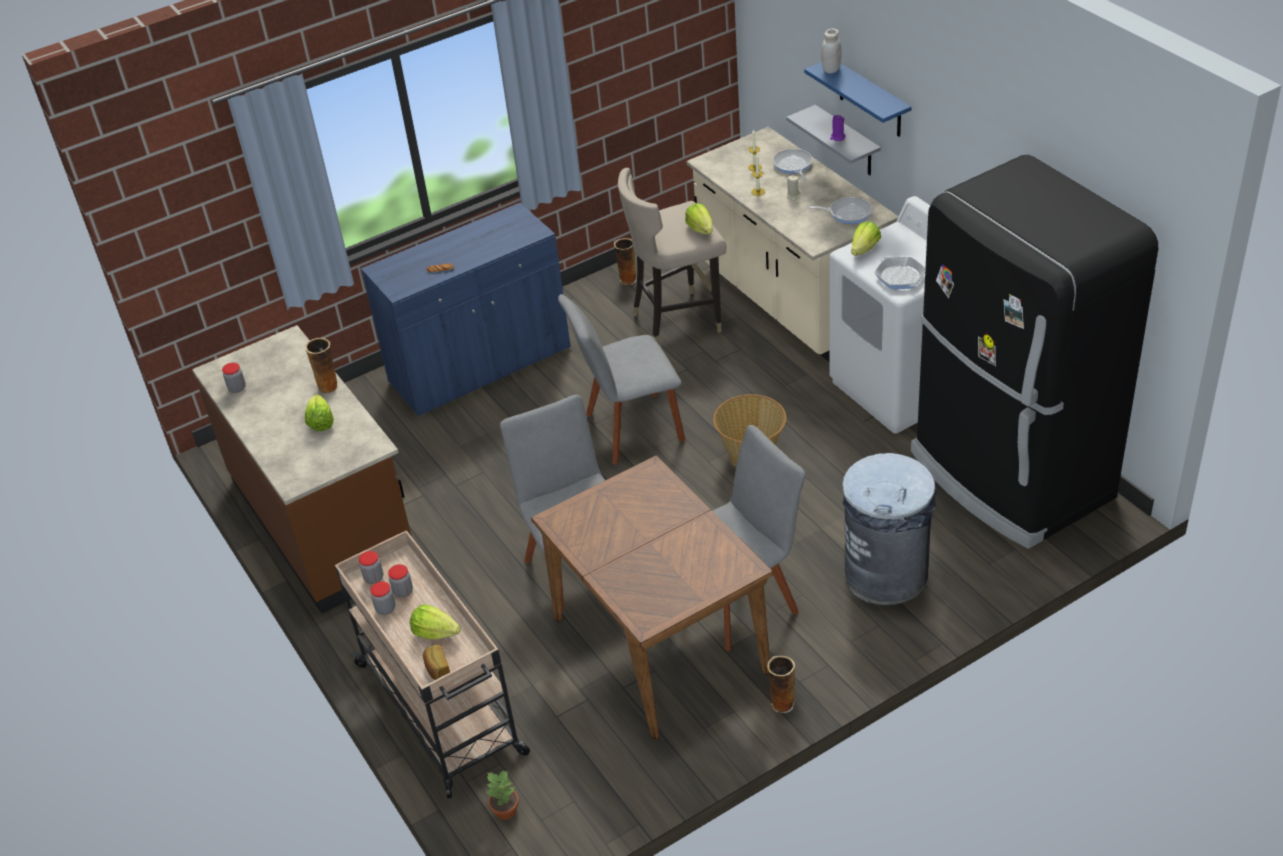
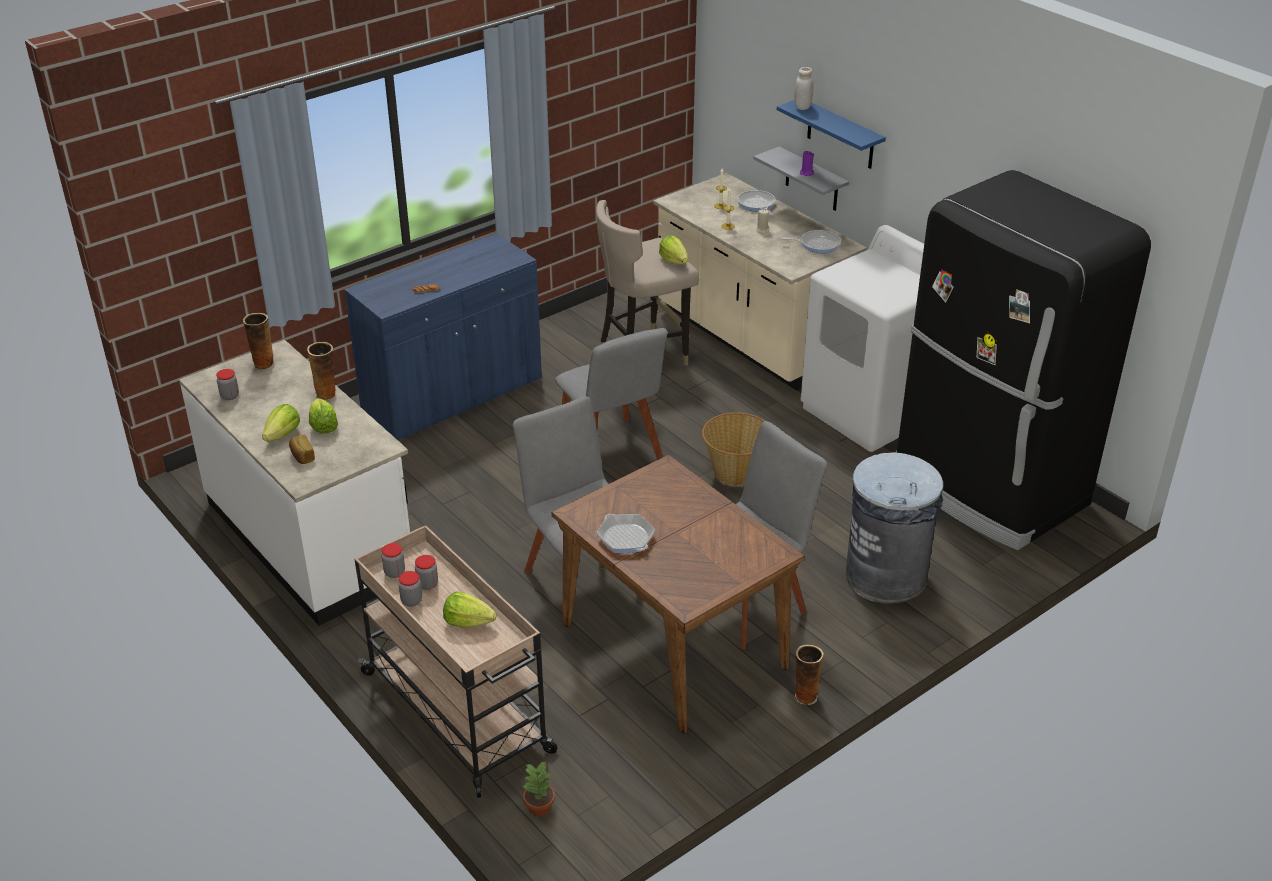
camera: 10 degrees left, 5 degrees down
brown counter [192,325,412,614] -> white counter [179,340,410,625]
bread [423,645,450,680] -> bread moved to [289,435,315,464]
grey chair [558,294,685,465] -> grey chair turned 90 degrees counterclockwise [555,328,667,458]
vase [614,238,637,285] -> vase moved to [243,313,274,370]
lettuce [851,221,881,256] -> lettuce moved to [262,404,300,442]
frying pan [875,257,925,289] -> frying pan moved to [597,514,655,553]

